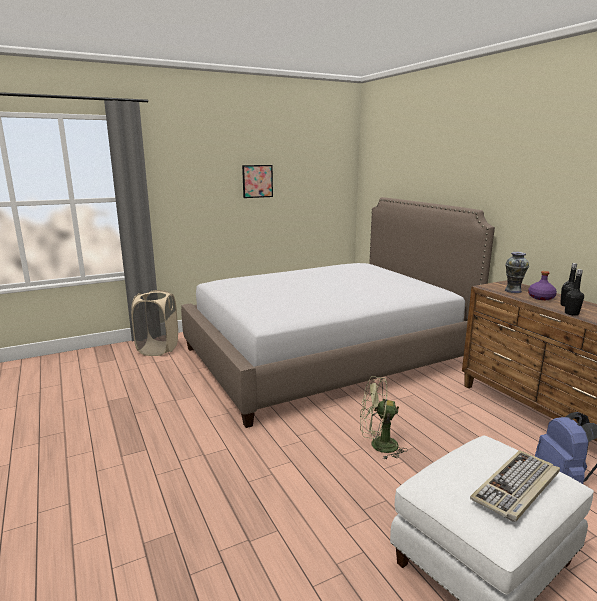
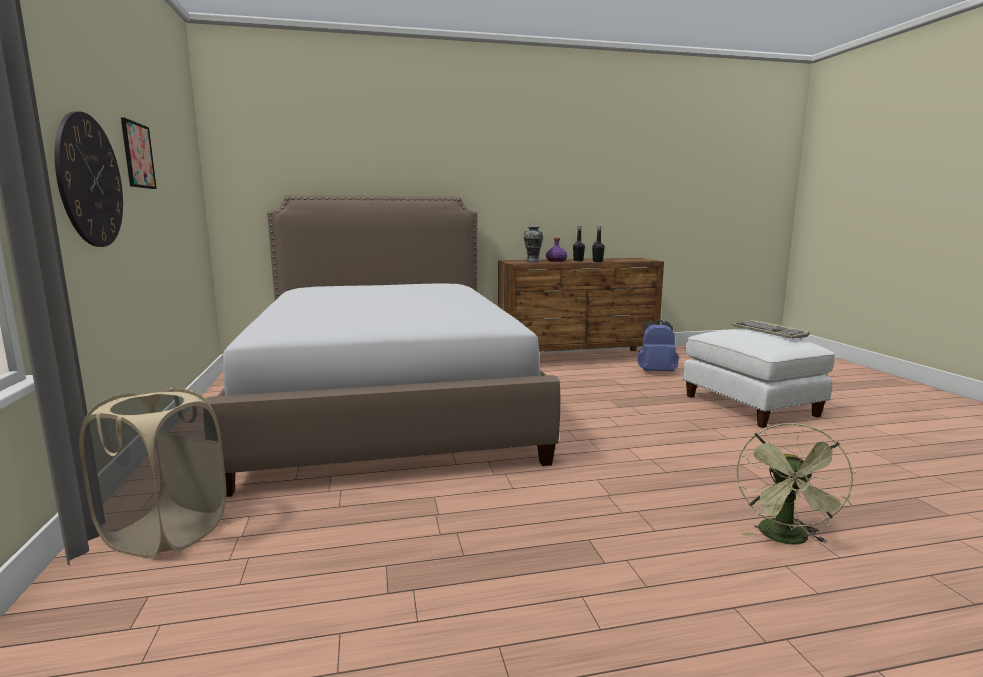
camera: 75 degrees left, 5 degrees down
green fan [360,376,408,460] -> green fan moved to [736,423,856,545]
none -> wall clock [54,111,123,247]

